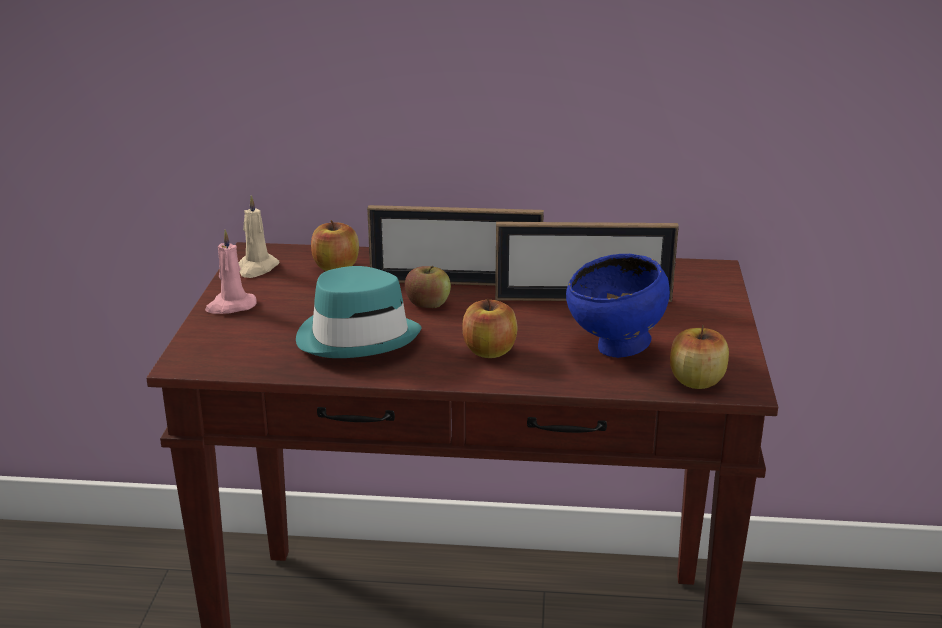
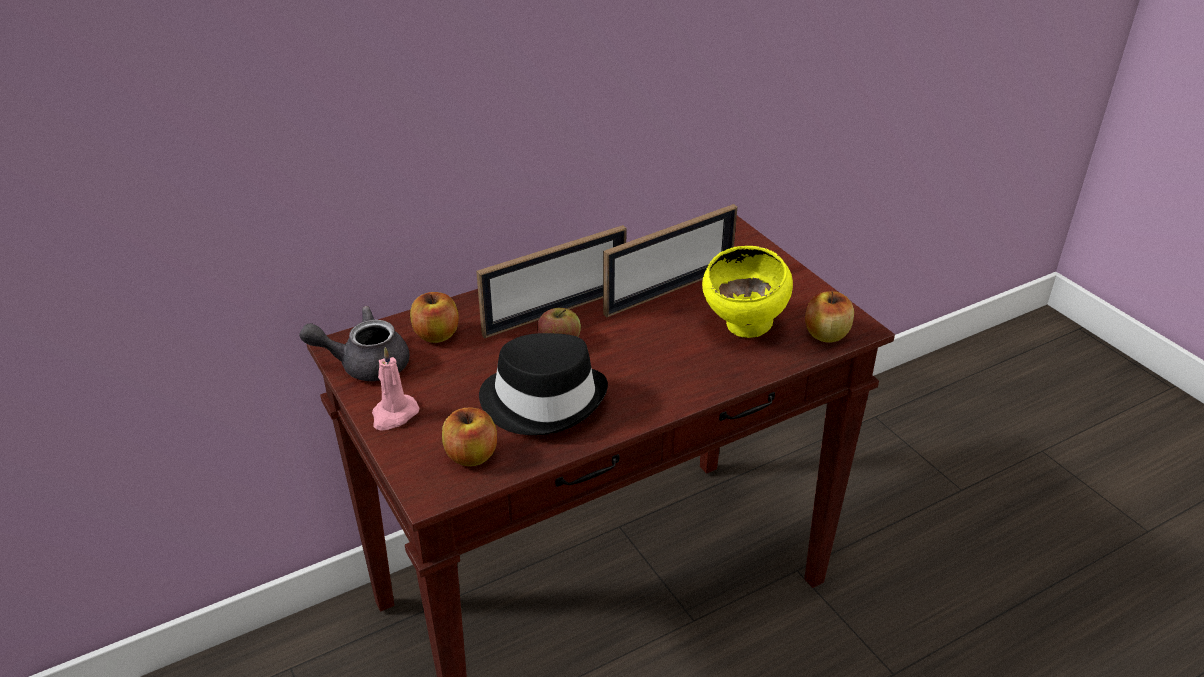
camera: 35 degrees left, 10 degrees up
beige candle [239,195,280,278] -> grey teapot [300,306,410,381]
turquoise hat [296,266,422,358] -> black hat [479,333,608,435]
apple [463,298,517,358] -> apple moved to [442,407,497,466]
blue bowl [566,254,670,358] -> yellow bowl [702,246,793,338]

